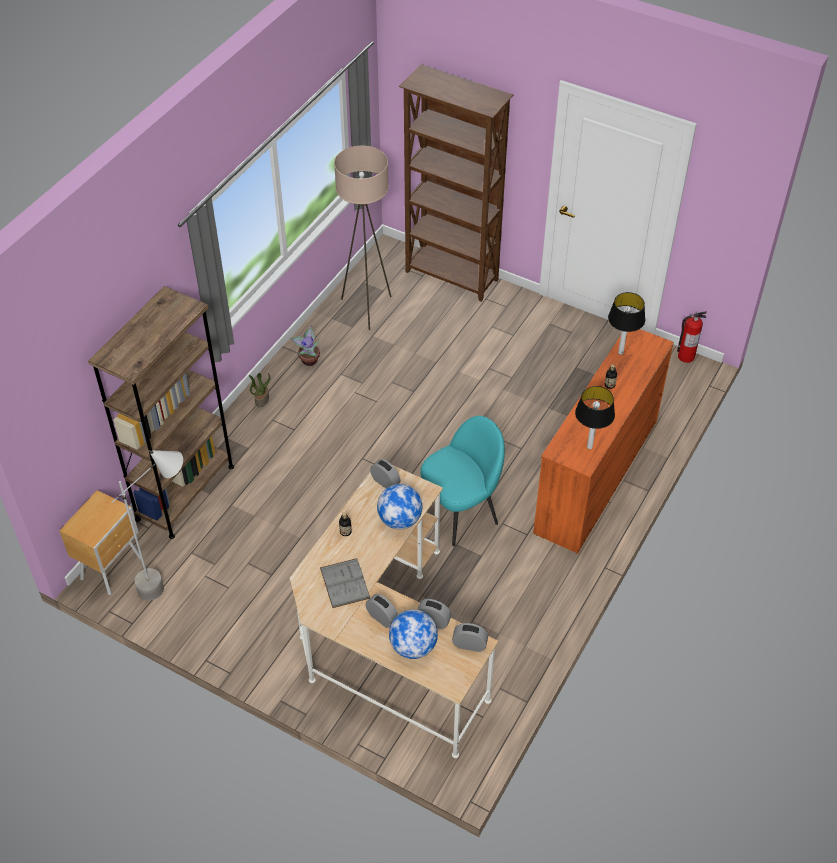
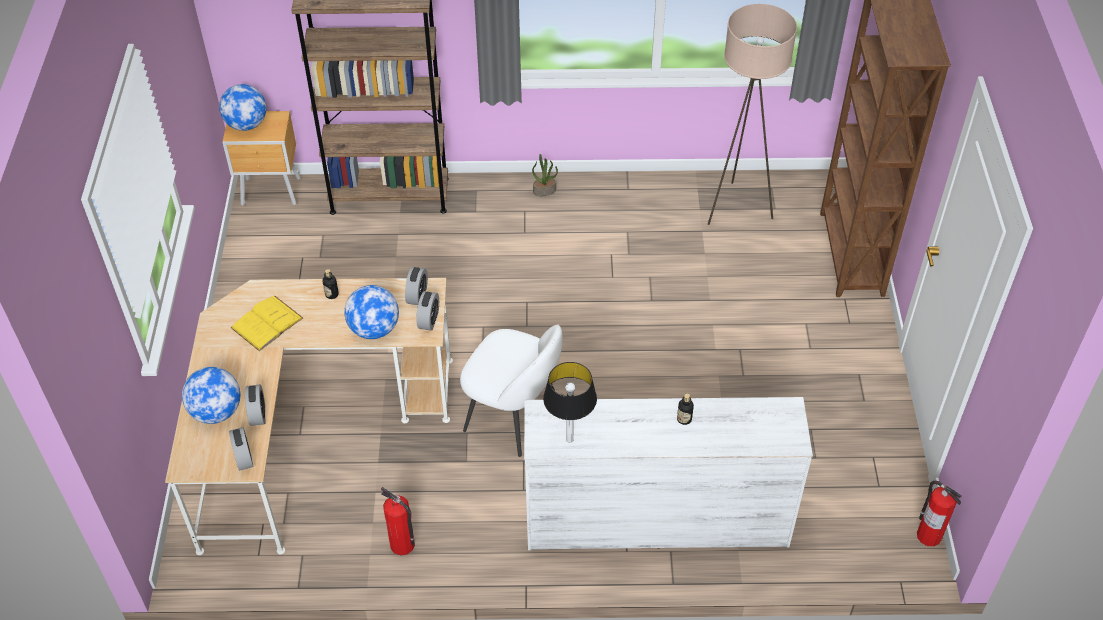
camera: 60 degrees right, 0 degrees up
grey floor lamp [111,450,183,600] -> none
potted plant [290,325,320,366] -> none
grey book [320,558,370,608] -> yellow book [231,296,303,351]
alarm clock [366,594,398,628] -> alarm clock moved to [416,291,439,331]
turquoise chair [420,416,505,546] -> white chair [460,325,563,457]
orange dresser [533,329,674,554] -> white dresser [524,397,813,550]
table lamp [608,292,645,355] -> none
none -> globe [219,84,266,131]
none -> fire extinguisher [381,487,415,555]

